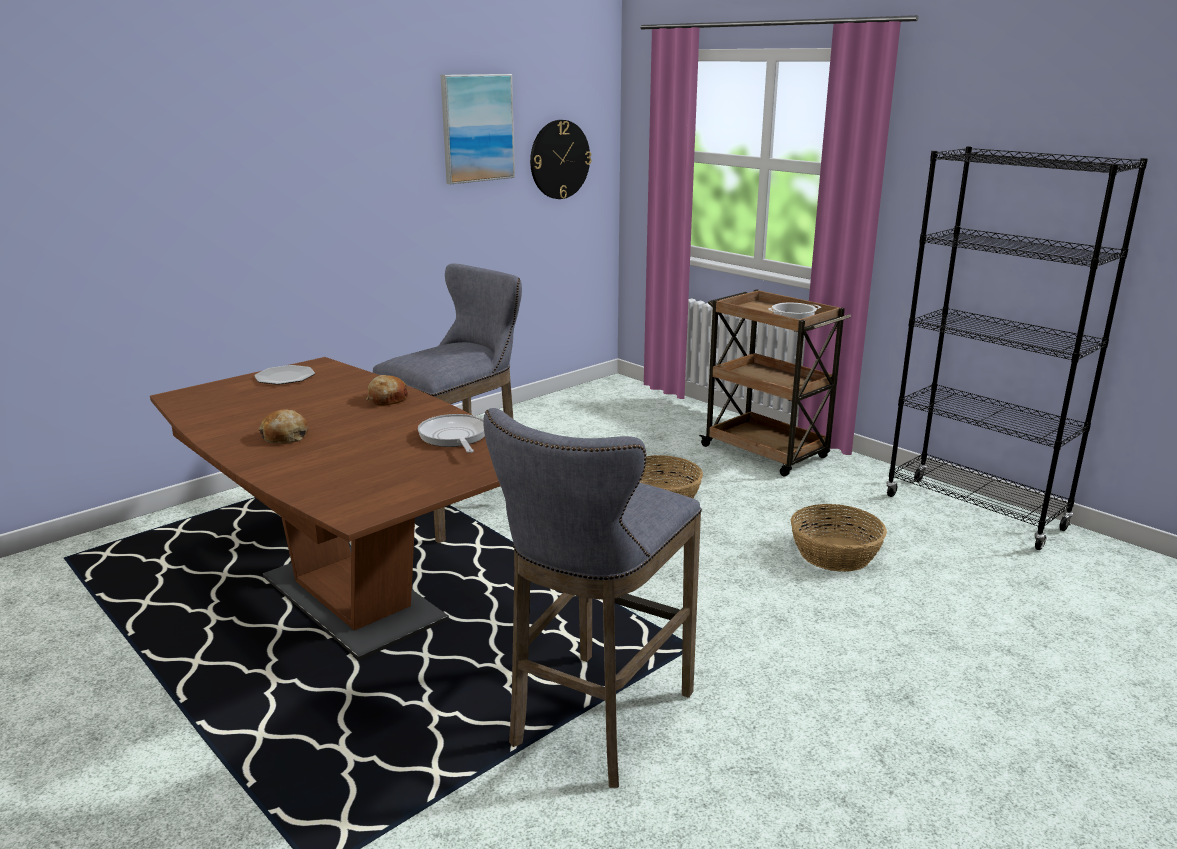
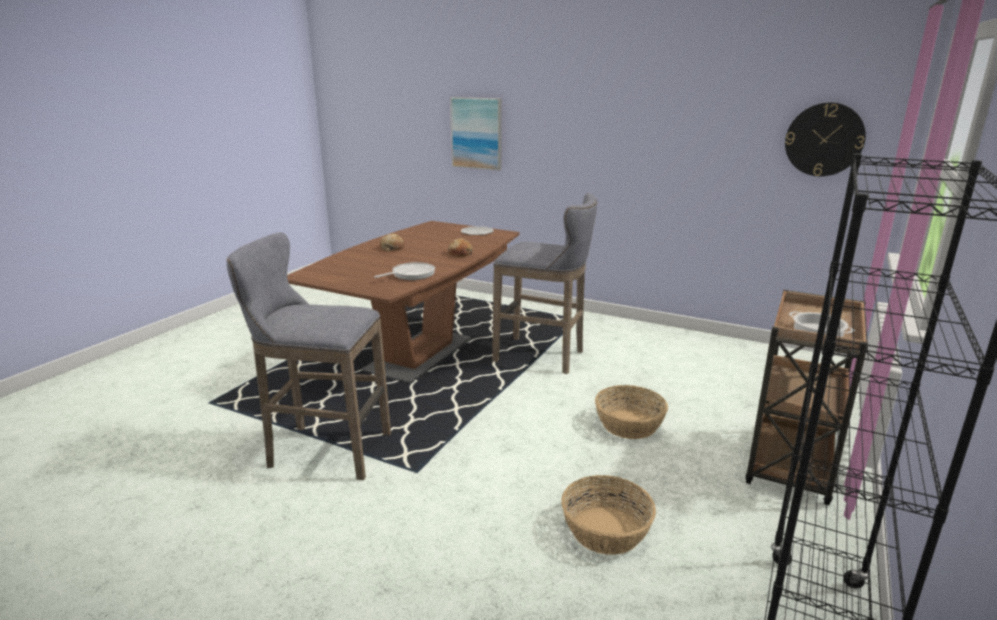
camera: 70 degrees right, 0 degrees up
picture [441,74,515,184] -> picture moved to [450,97,501,171]

